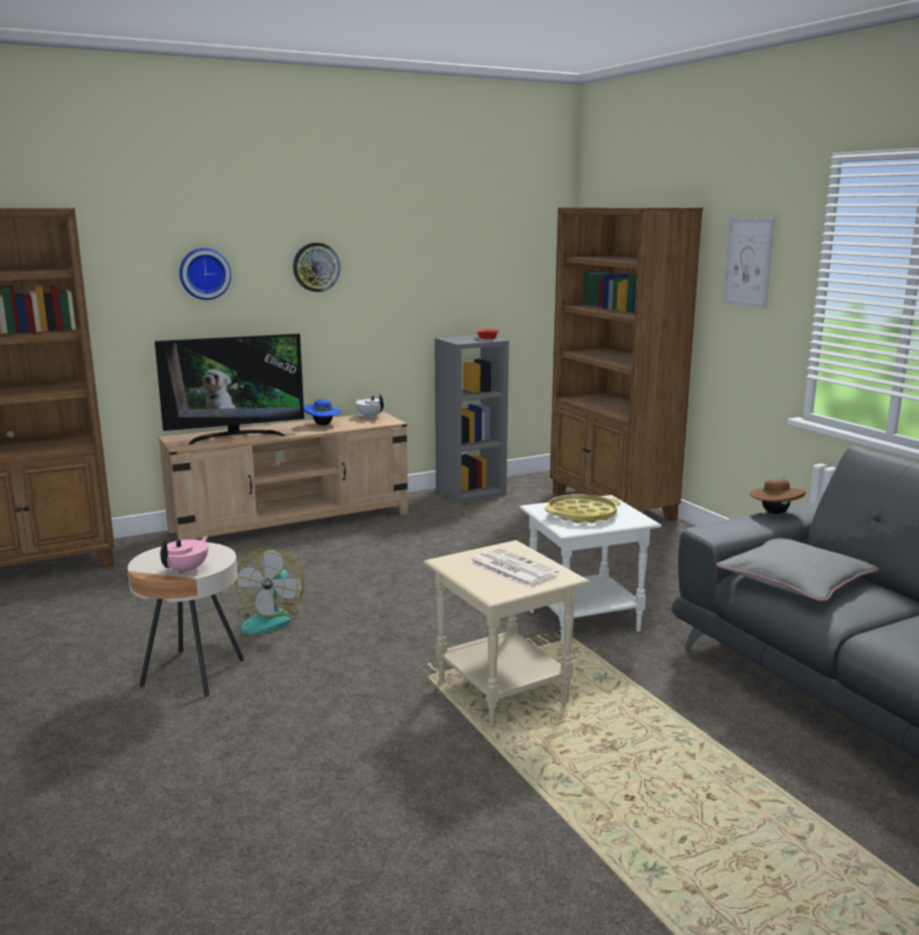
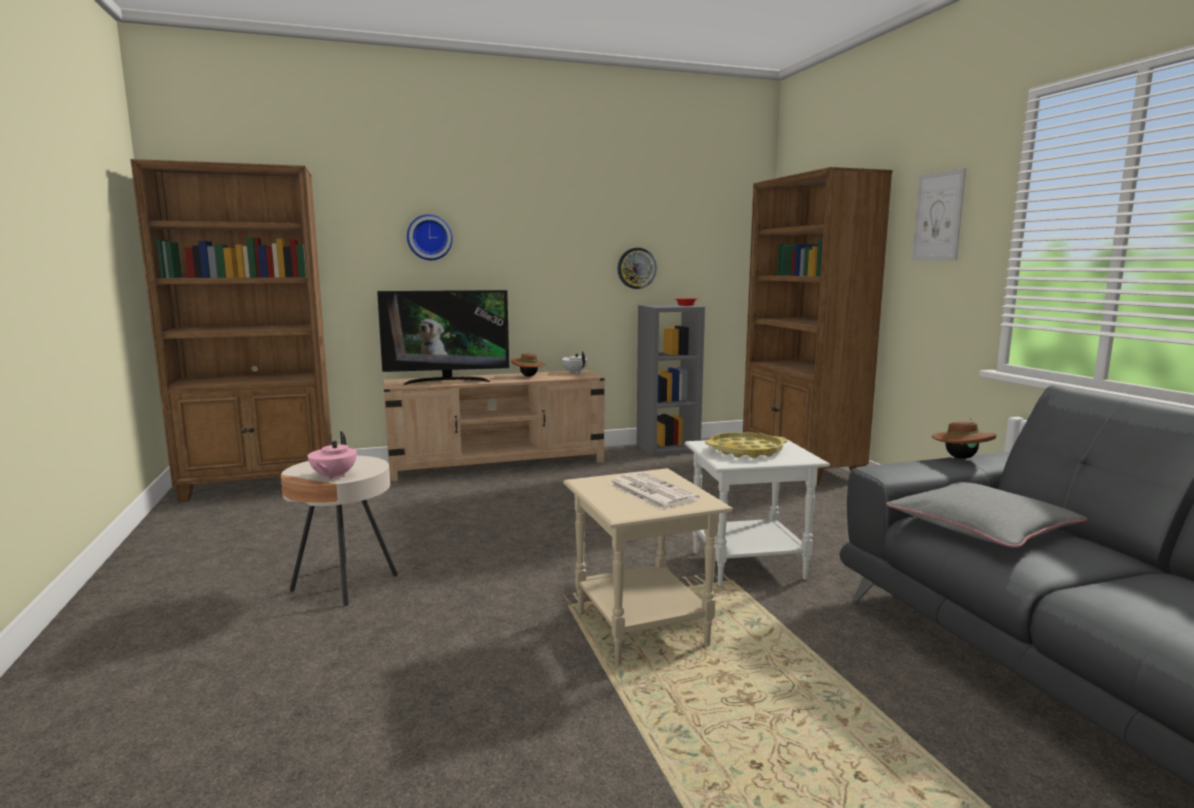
camera: 10 degrees right, 5 degrees down
pink teapot [159,536,208,575] -> pink teapot turned 150 degrees clockwise [308,431,357,481]
fan [236,547,304,634] -> none
wall clock [293,243,340,292] -> wall clock moved to [617,248,657,289]
blue hat [304,400,341,425] -> brown hat [511,353,546,377]

